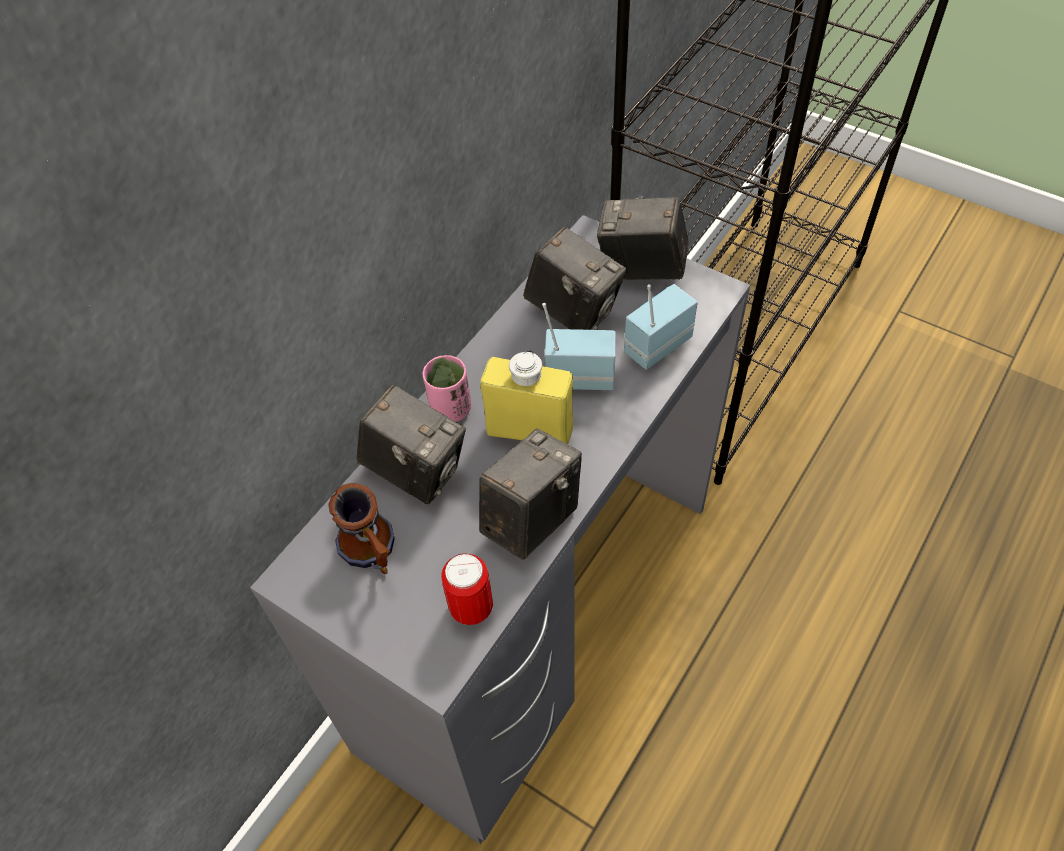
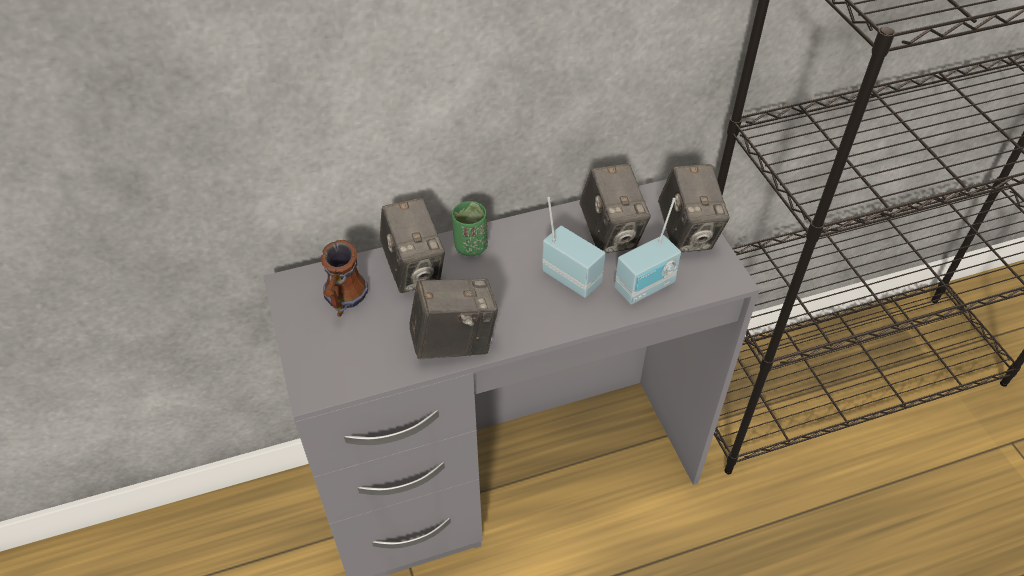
camera: 35 degrees right, 5 degrees down
pink cup [422,355,471,422] -> green cup [452,201,488,256]
can [441,553,493,625] -> none
yellow bottle [480,350,573,444] -> none
camera [597,196,689,280] -> camera turned 150 degrees counterclockwise [658,164,730,252]
radio [624,284,698,370] -> radio turned 150 degrees clockwise [614,198,681,304]

